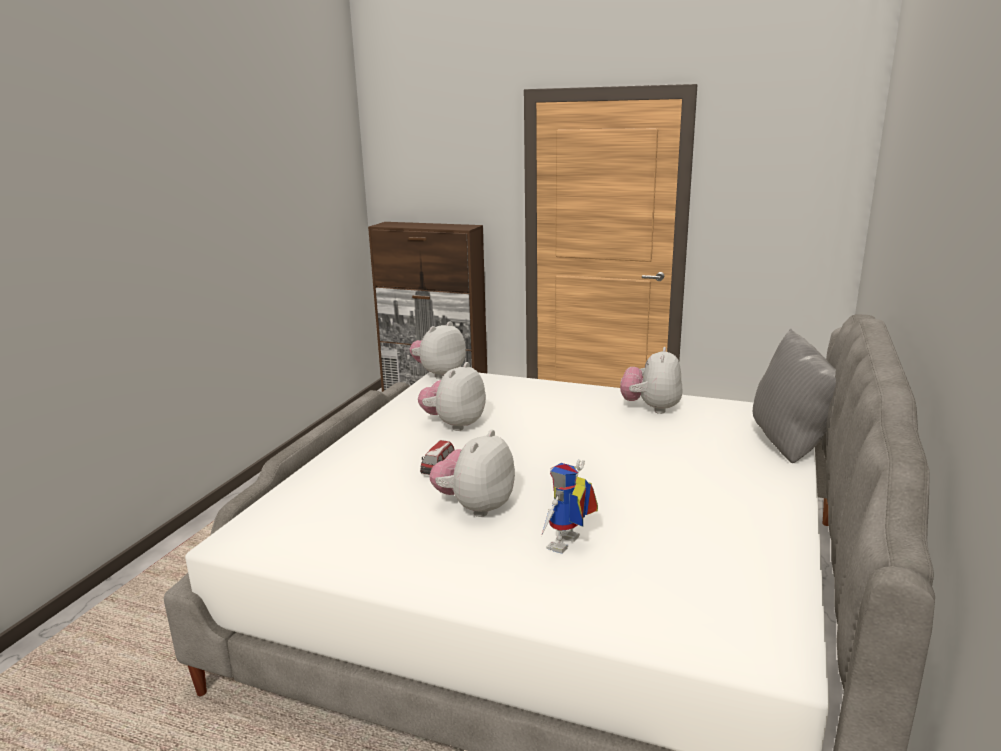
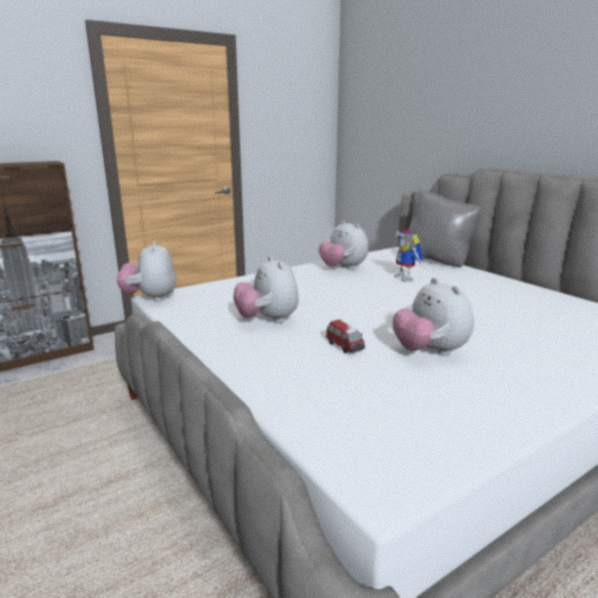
camera: 55 degrees left, 0 degrees up
toy robot [541,459,598,554] -> toy robot moved to [393,229,424,282]

